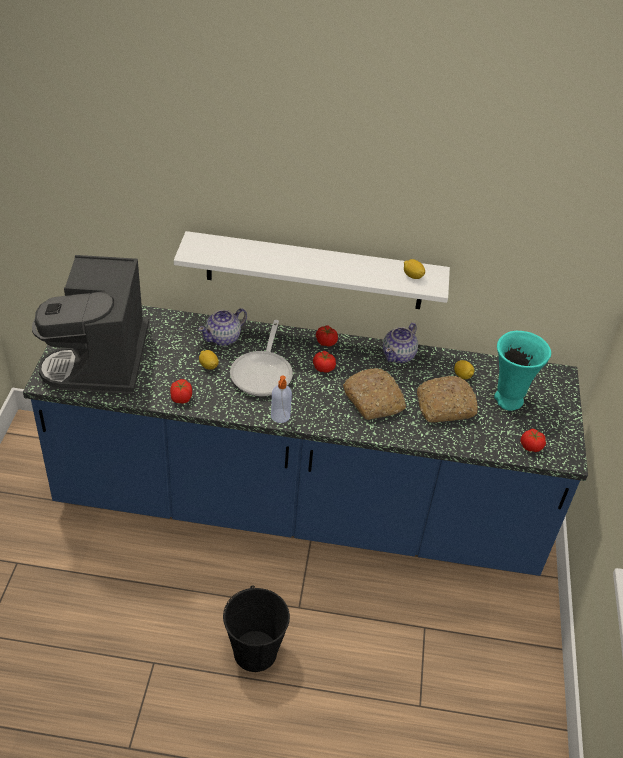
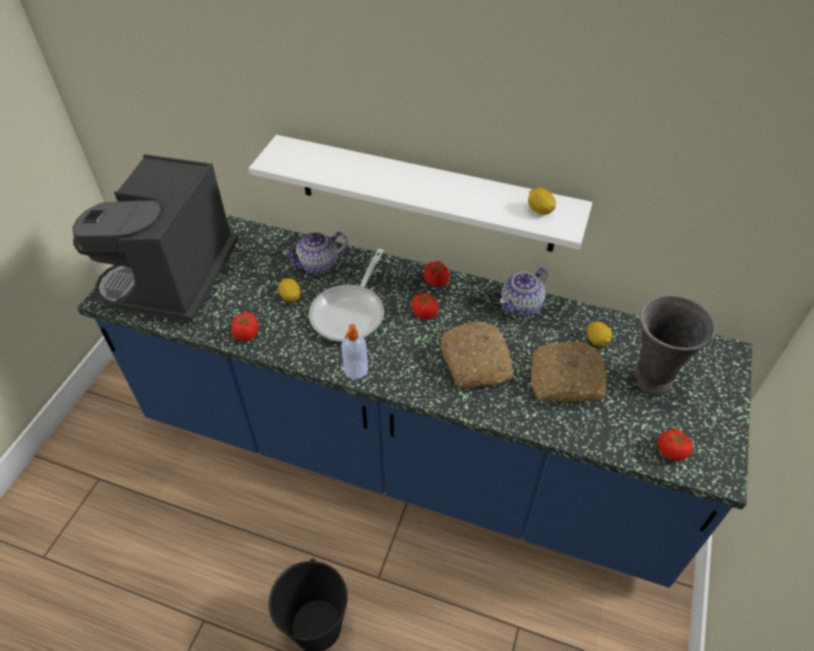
camera: 15 degrees right, 5 degrees up
turquoise vase [494,331,551,411] -> grey vase [633,294,716,396]

